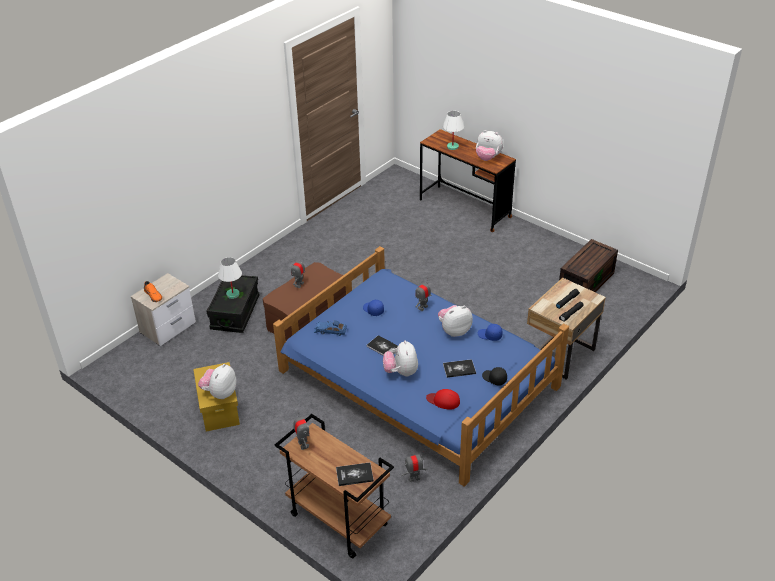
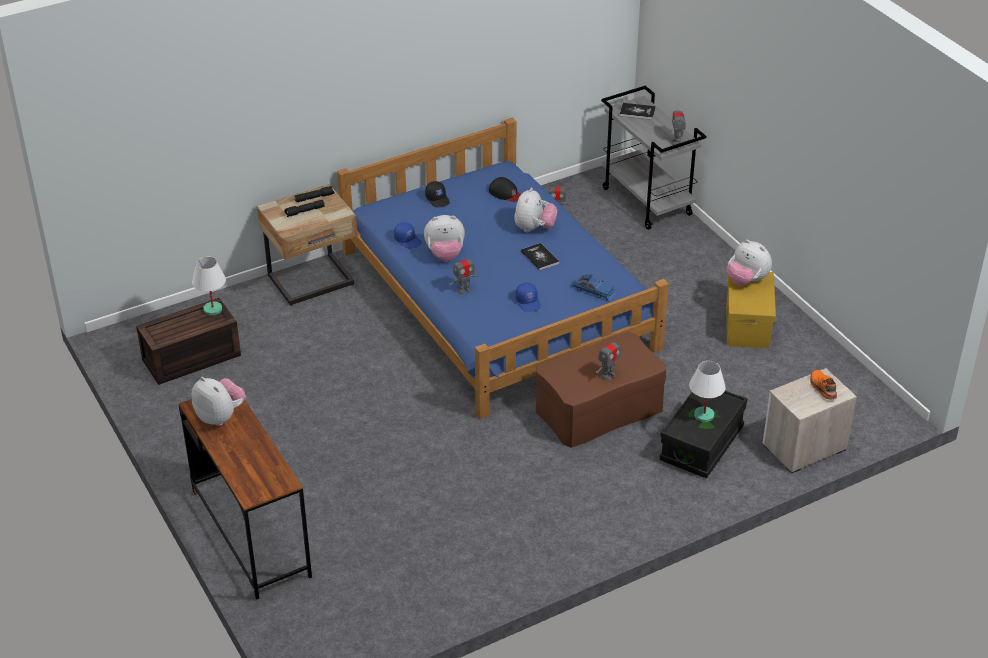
camera: 160 degrees left, 0 degrees up
plush toy [198,364,236,399] -> plush toy turned 90 degrees clockwise [727,240,772,285]
brown cart [275,414,394,558] -> grey cart [601,86,707,230]
red cap [426,389,460,409] -> black cap [489,177,521,202]
white table lamp [443,111,464,150] -> white table lamp moved to [192,257,226,316]
book [443,359,476,378] -> none

